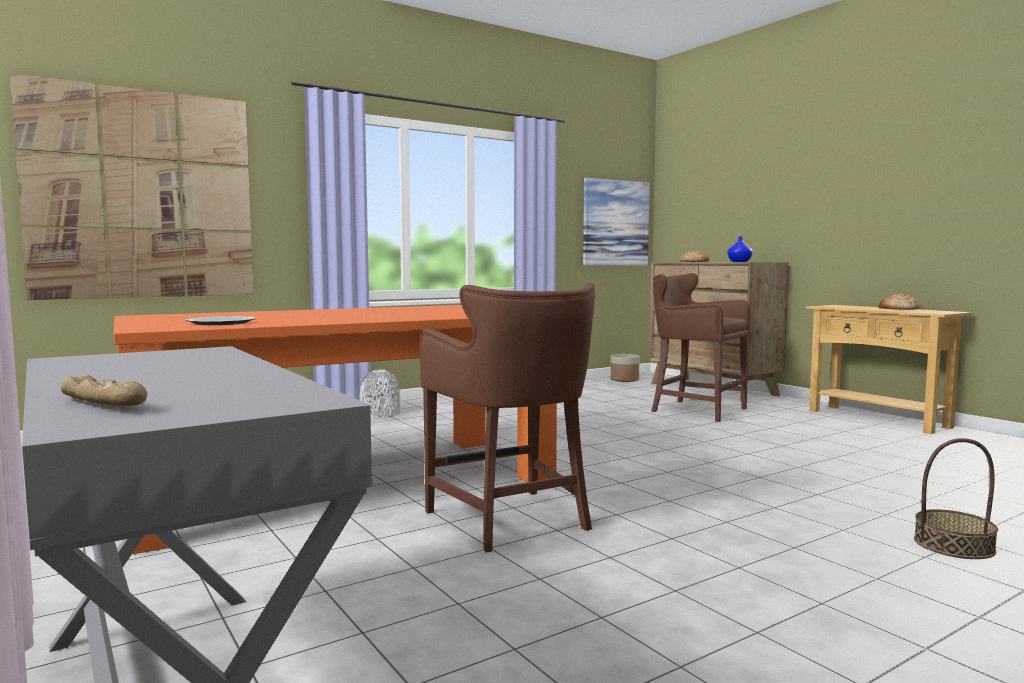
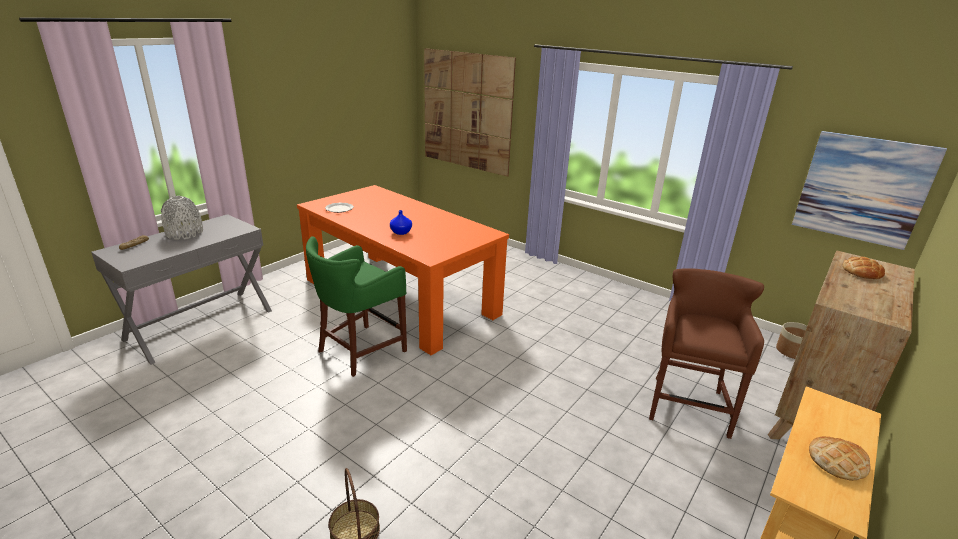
camera: 70 degrees right, 20 degrees up
grey vase [360,370,401,418] -> grey vase moved to [161,196,203,240]
brown stool [420,283,595,553] -> green stool [306,236,407,377]
blue vase [727,236,753,262] -> blue vase moved to [390,210,412,235]

